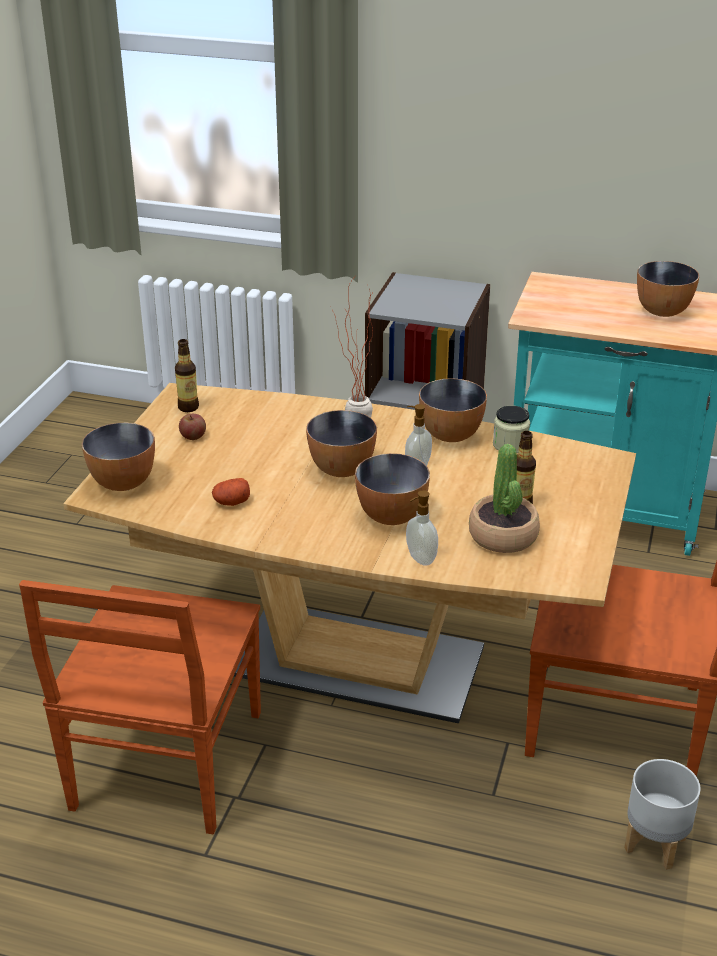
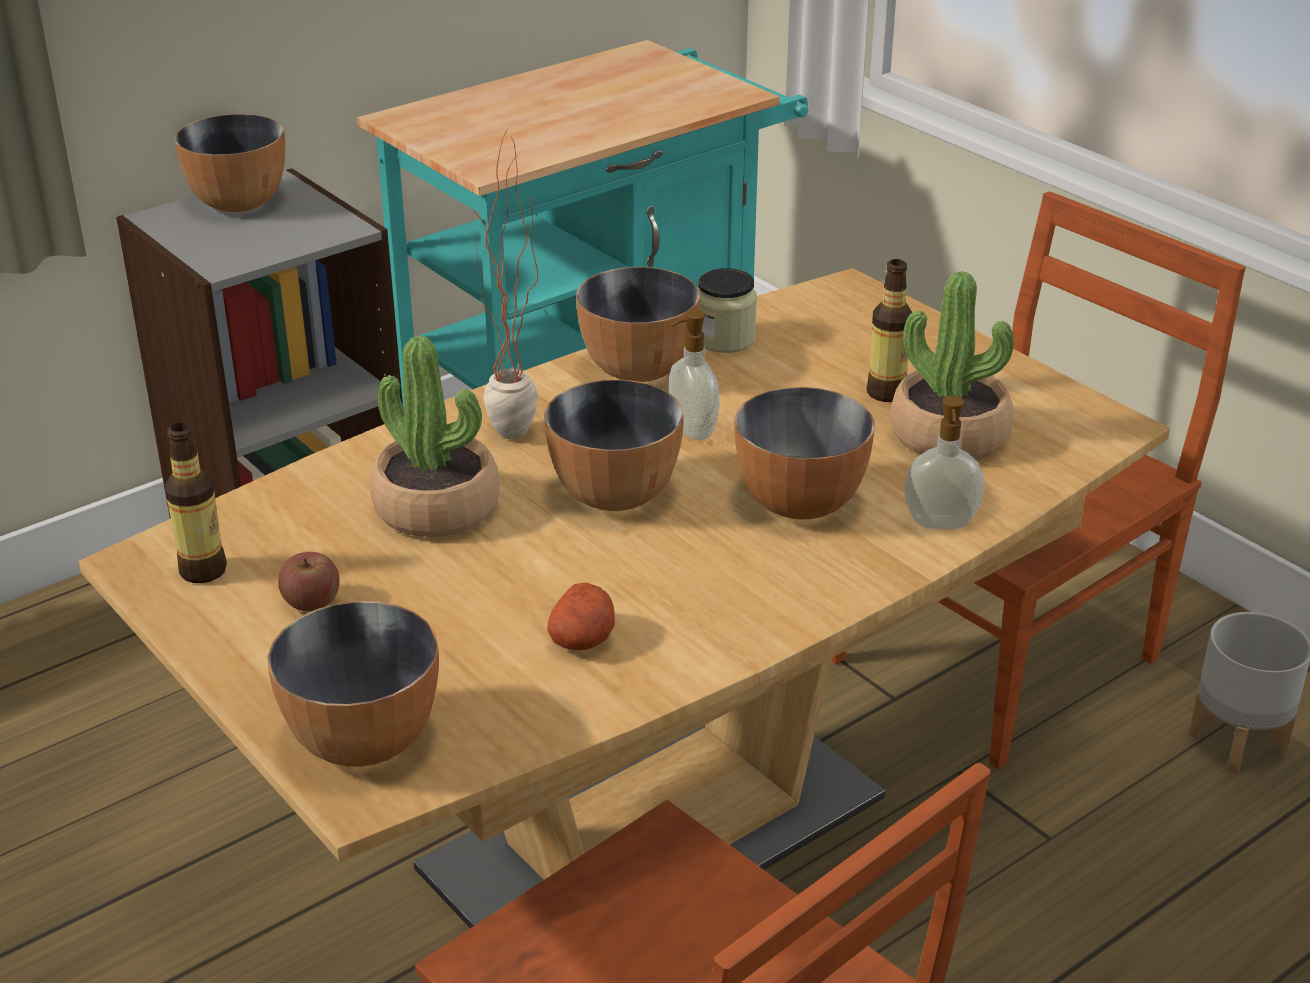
camera: 55 degrees left, 0 degrees up
bowl [637,261,699,317] -> bowl moved to [174,114,285,212]
none -> potted plant [370,336,500,537]

